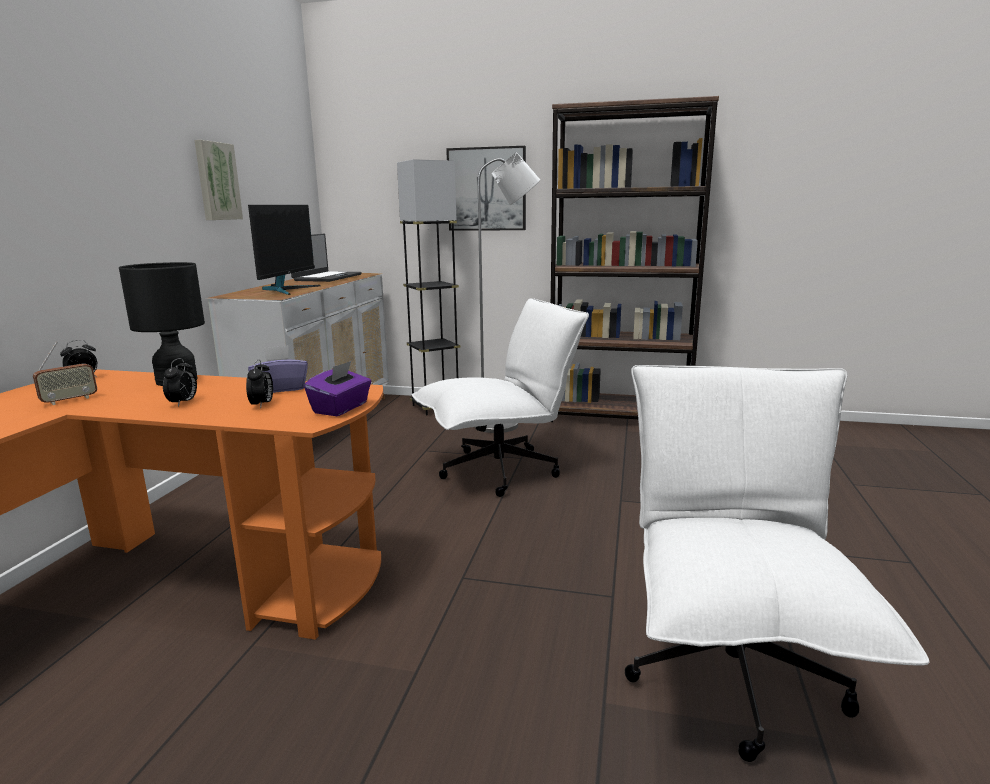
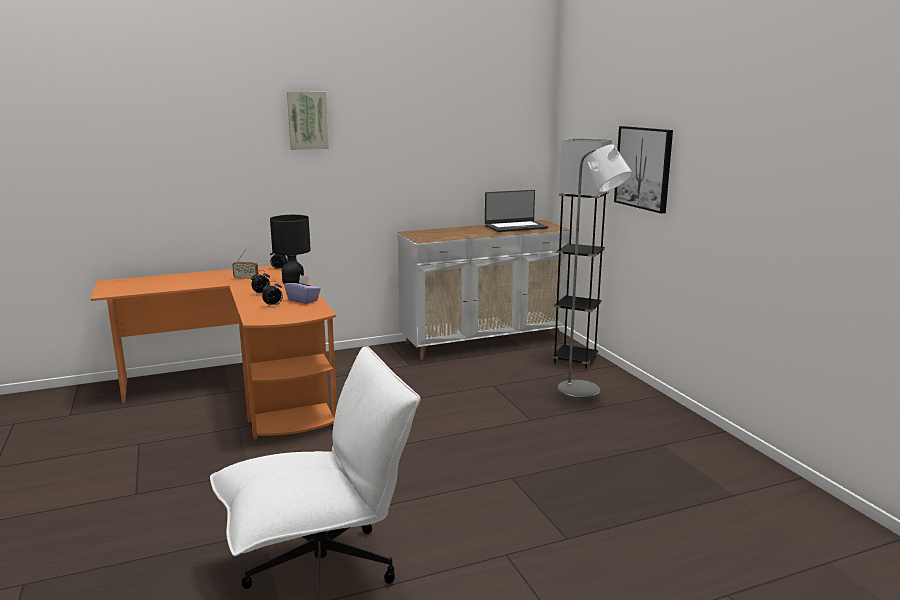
camera: 55 degrees right, 0 degrees up
picture [194,140,243,220] -> picture moved to [287,92,329,150]
monitor [248,205,321,295] -> none
purple tissue box [304,361,372,416] -> none
white office chair [412,298,589,497] -> none
brown bookcase [551,96,719,422] -> none

